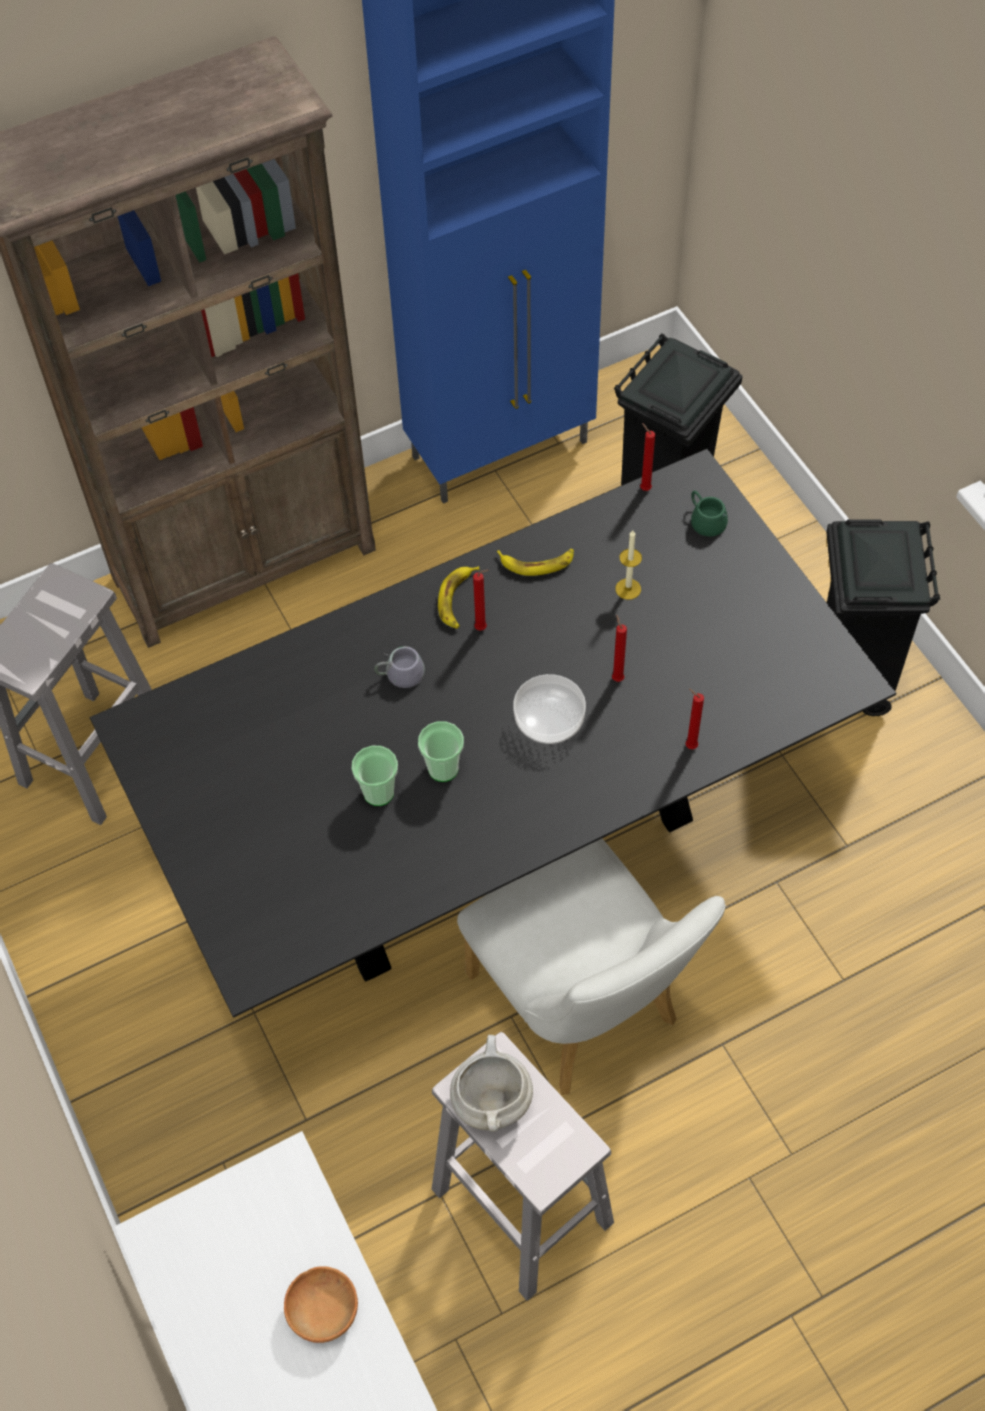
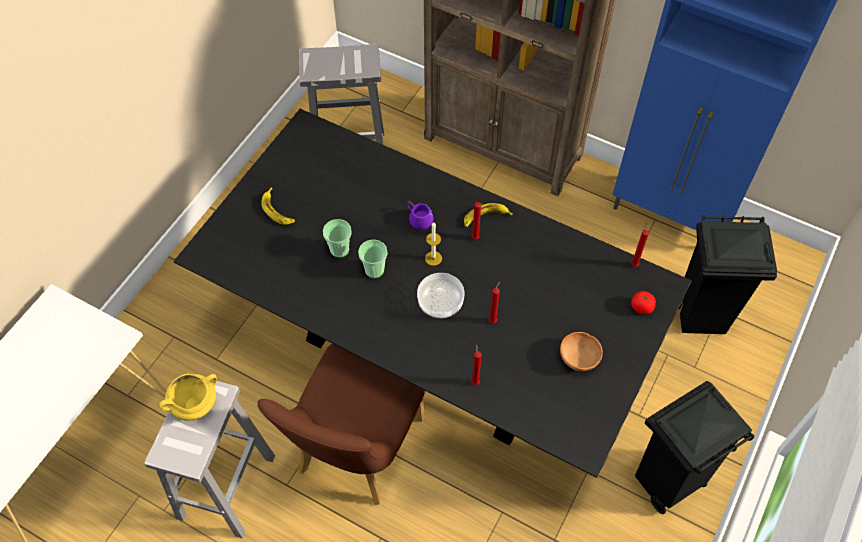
camera: 55 degrees right, 0 degrees up
brown bowl [284,1266,358,1343] -> brown bowl moved to [560,332,603,371]
grey mug [374,646,425,688] -> purple mug [407,201,433,230]
white cooking pot [450,1035,533,1132] -> yellow cooking pot [159,374,217,421]
white chair [457,839,726,1095] -> brown chair [257,344,425,505]
banana [497,549,574,576] -> banana moved to [261,188,295,225]
candle [615,530,642,600] -> candle moved to [425,222,442,266]
green mug [691,491,728,536] -> tomato [631,291,656,314]

